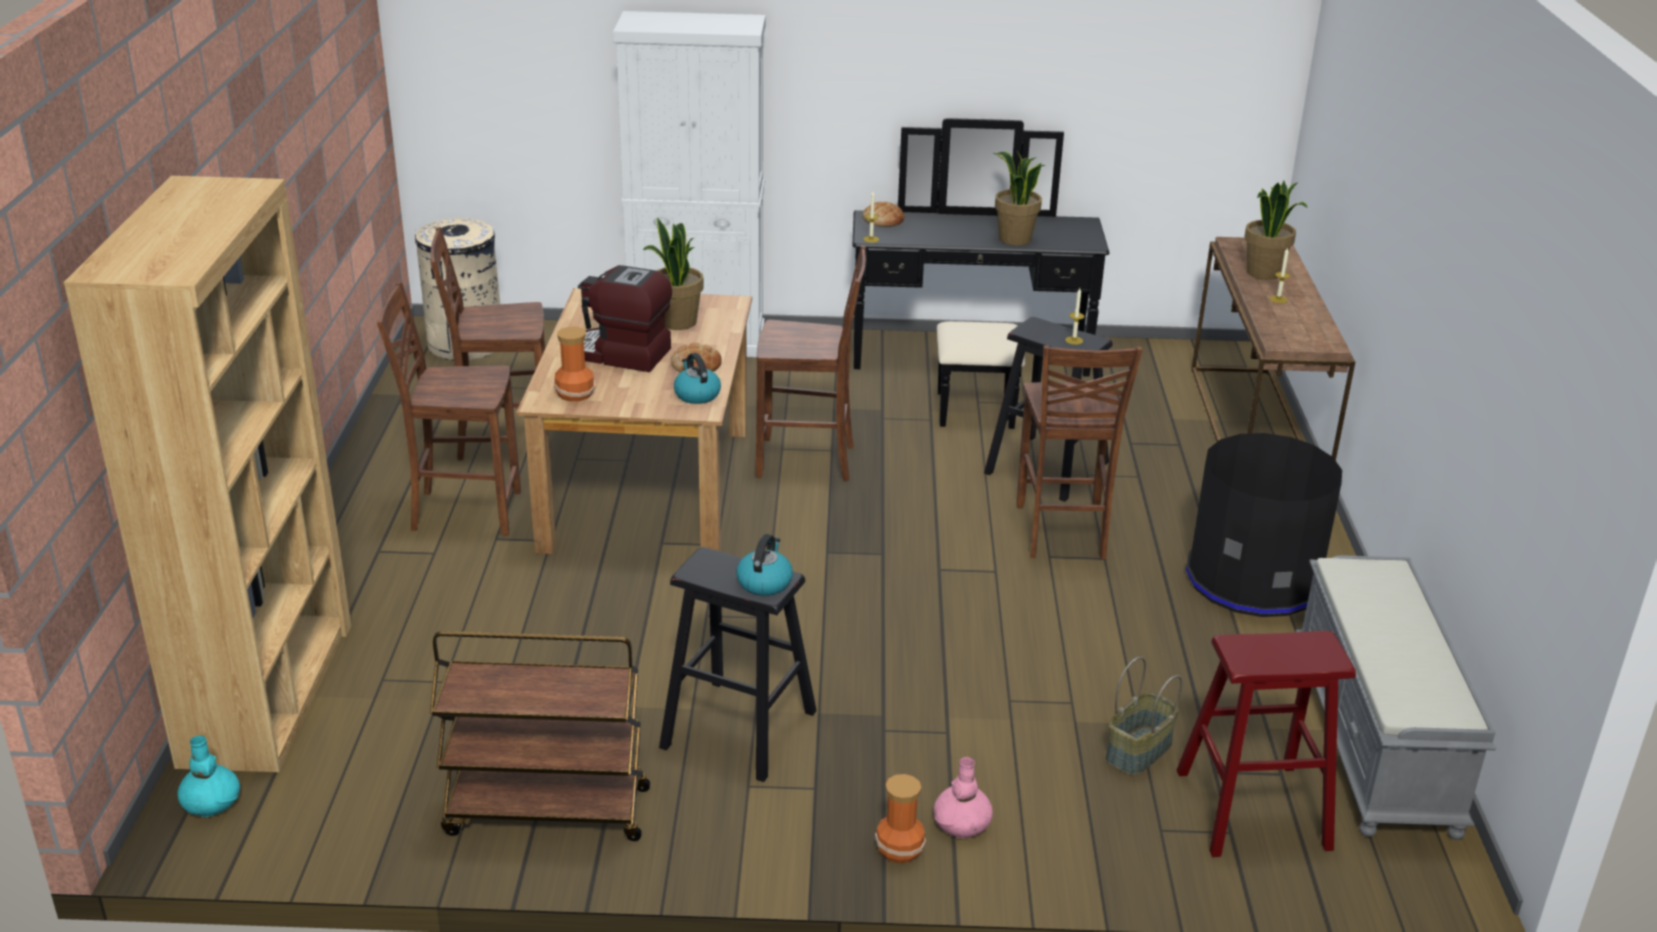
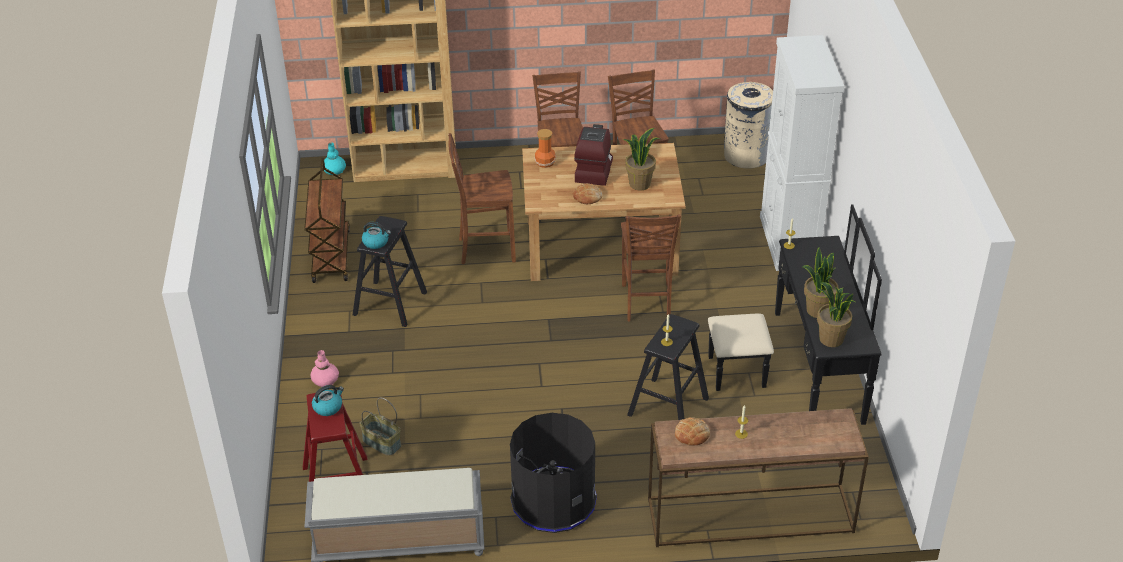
camera: 85 degrees right, 10 degrees up
kettle [674,353,721,404] -> kettle moved to [312,385,344,416]
bread [862,202,904,227] -> bread moved to [675,417,710,446]
vase [875,774,926,863] -> none
brown chair [1017,345,1142,559] -> brown chair moved to [448,133,516,264]
potted plant [1244,180,1307,280] -> potted plant moved to [817,282,855,347]

